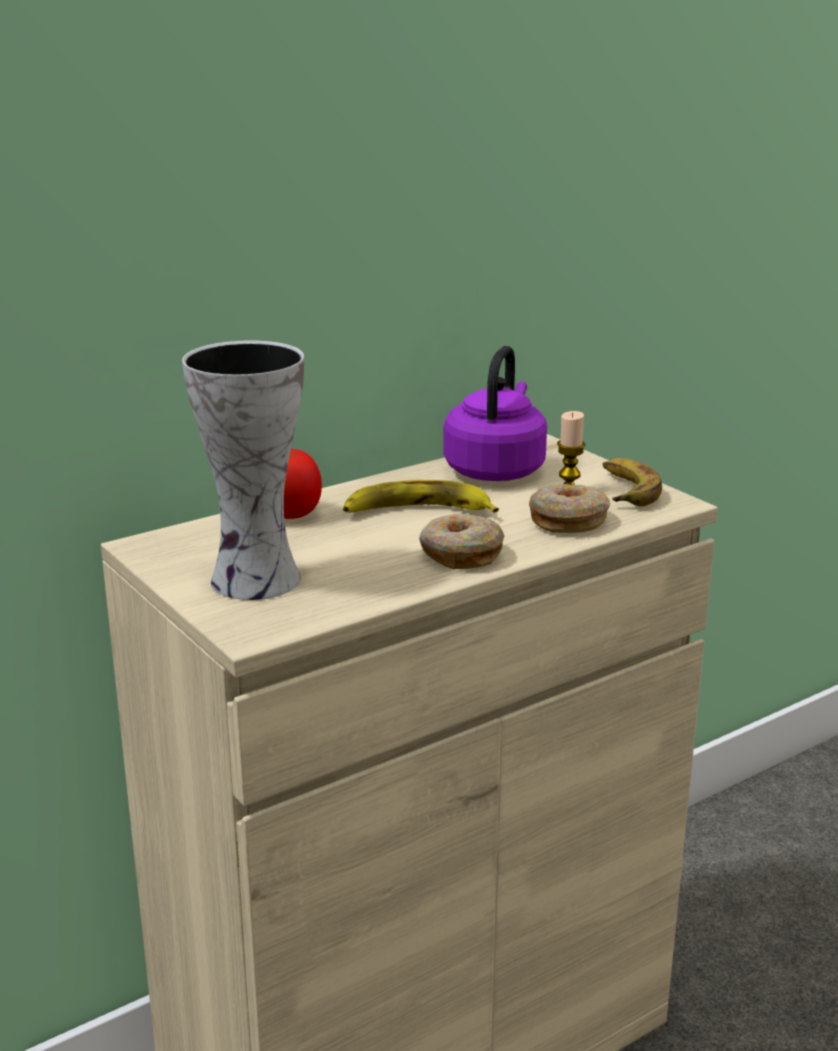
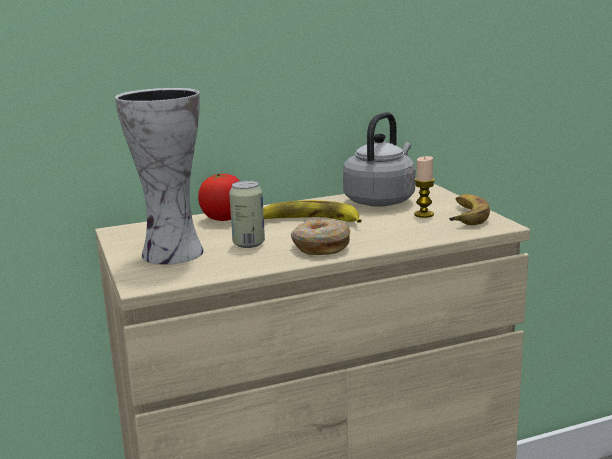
camera: 15 degrees right, 5 degrees down
purple kettle [443,345,547,481] -> grey kettle [343,112,415,207]
donut [529,484,610,533] -> none
none -> can [229,180,265,248]

